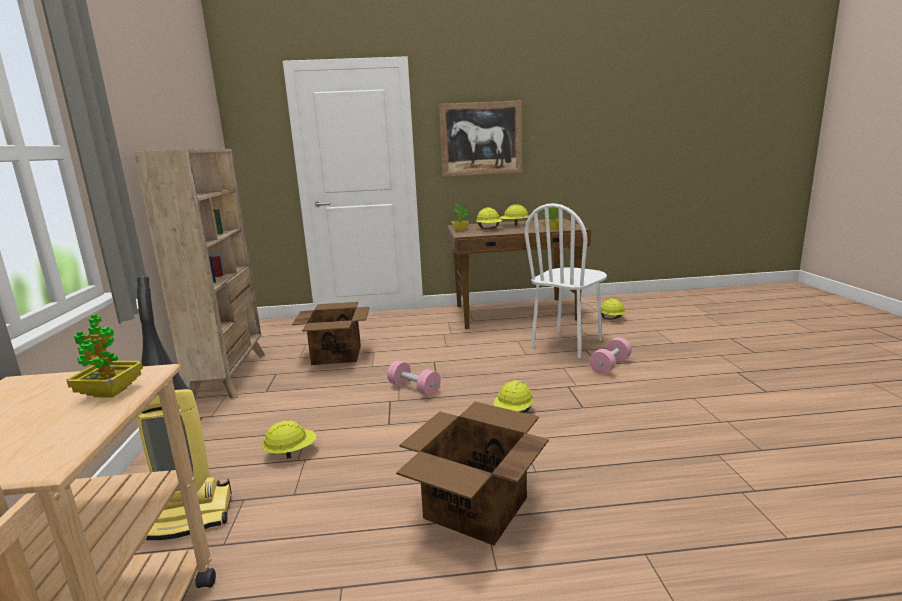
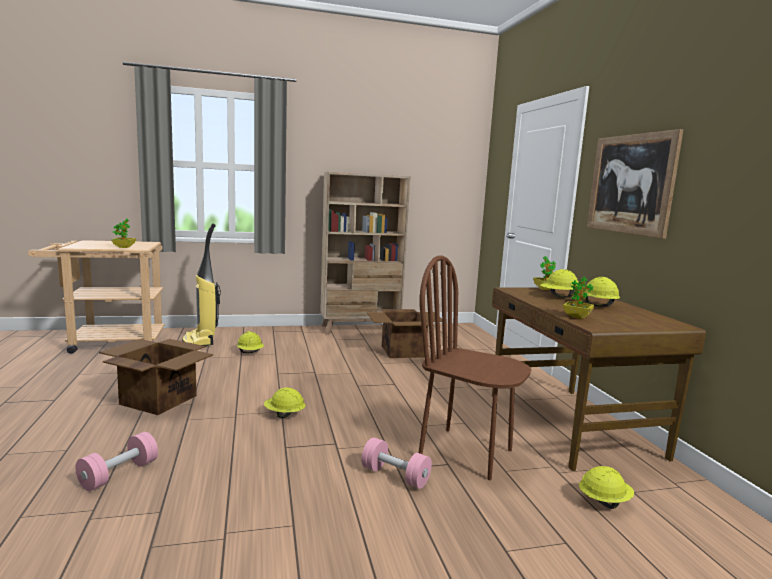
camera: 80 degrees right, 5 degrees down
pink dumbbell [387,361,441,396] -> pink dumbbell moved to [75,432,158,491]
white chair [524,203,607,358] -> brown chair [419,255,531,480]

